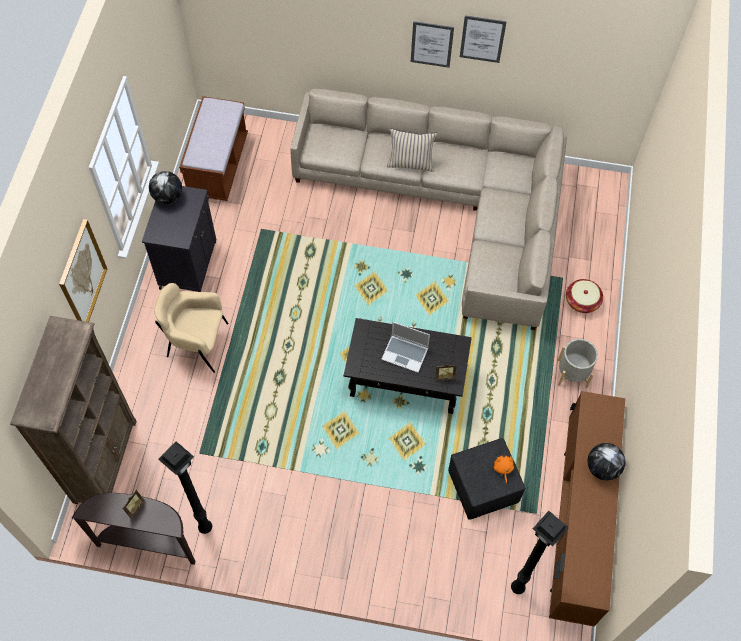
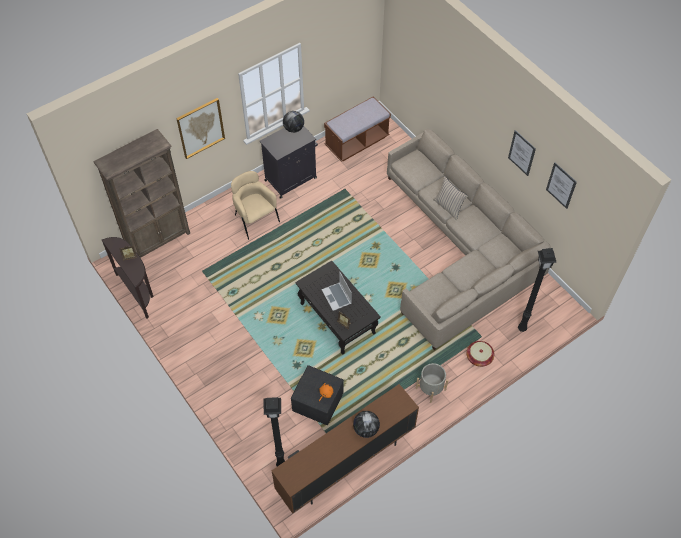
camera: 45 degrees right, 5 degrees down
black floor lamp [158,441,212,534] -> black floor lamp moved to [518,248,557,332]
picture [411,21,454,68] -> picture moved to [546,163,577,209]

